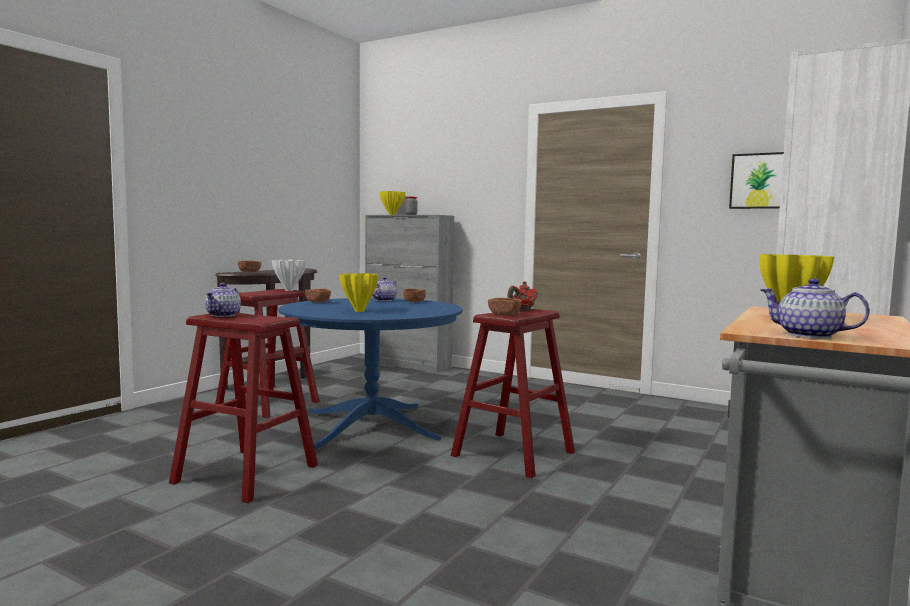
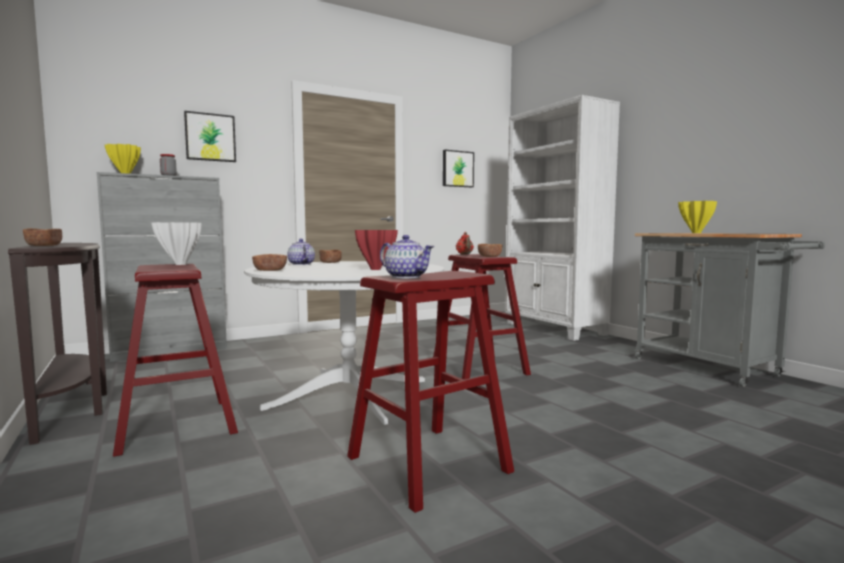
camera: 60 degrees left, 0 degrees up
blue dining table [278,298,463,449] -> white dining table [244,261,444,425]
yellow vase [339,273,379,312] -> red vase [355,230,398,270]
teapot [760,278,870,339] -> none
none -> picture [184,111,236,162]

